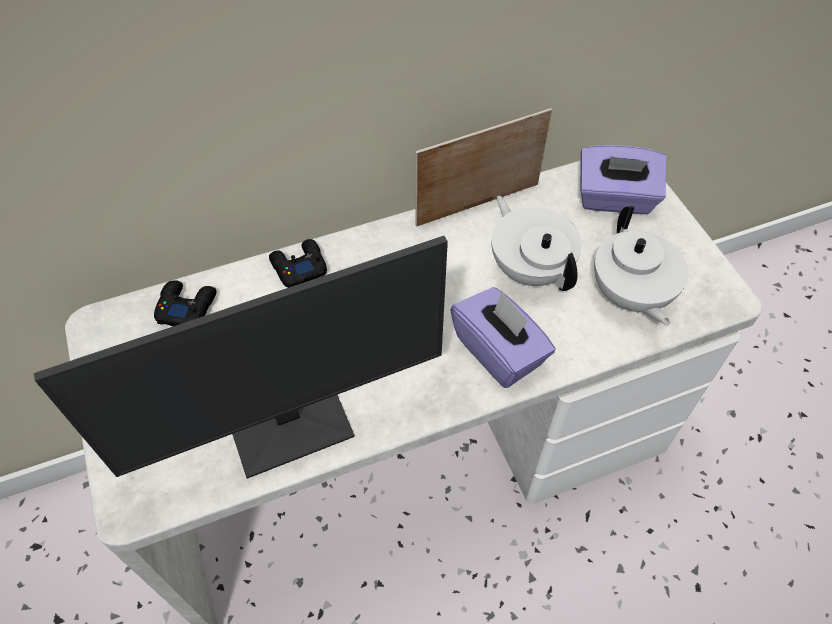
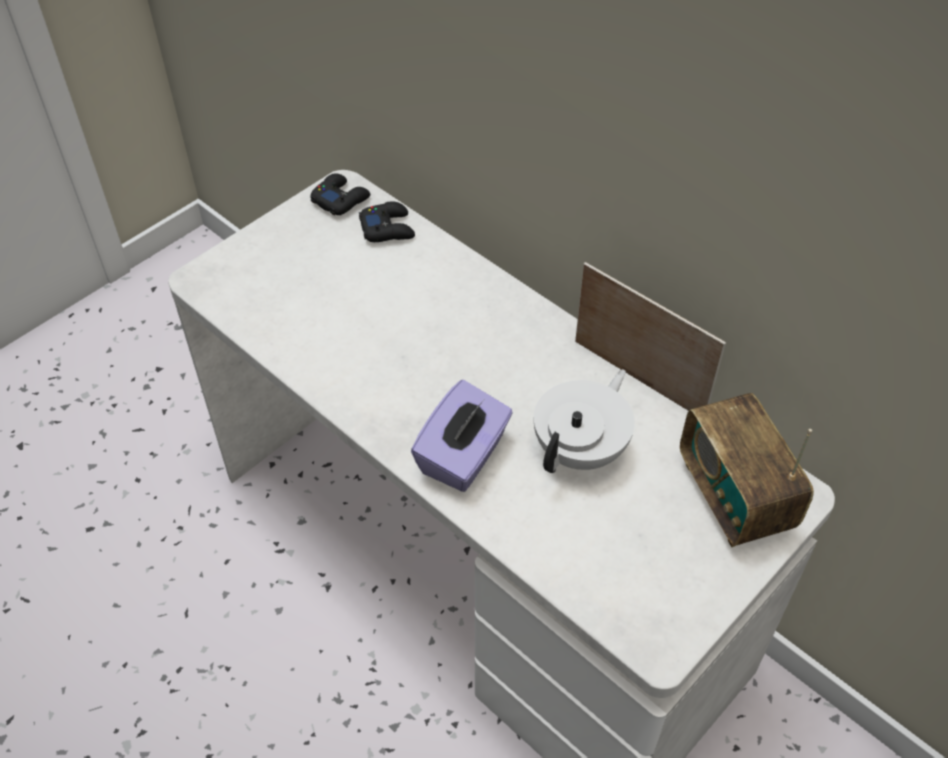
camera: 65 degrees right, 5 degrees down
monitor [34,236,448,479] -> none
black game controller [269,239,327,288] -> black game controller moved to [310,173,370,215]
purple tissue box [580,145,666,214] -> radio [680,393,814,547]
white teapot [594,206,689,326] -> none

